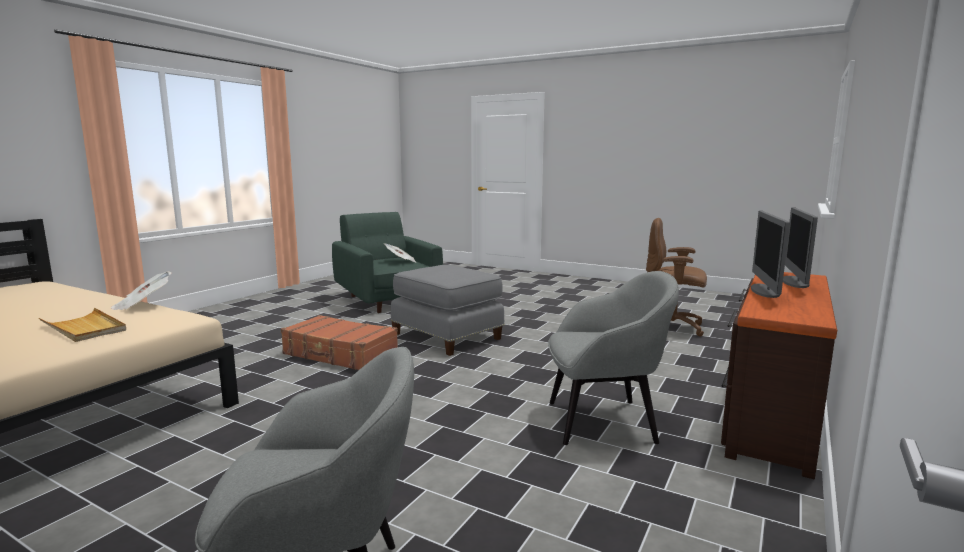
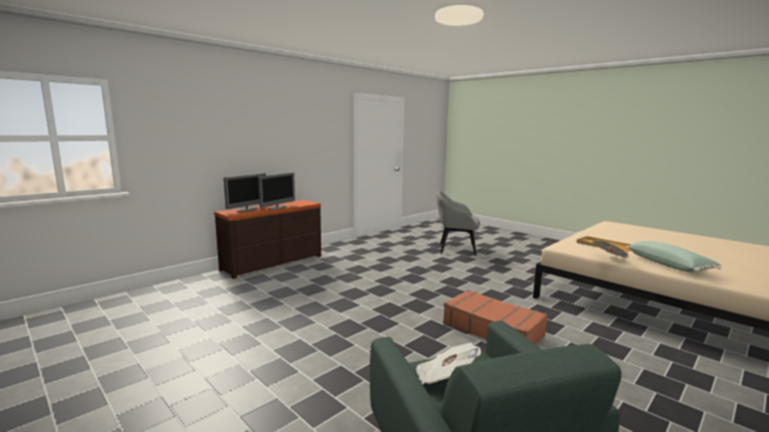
camera: 165 degrees left, 0 degrees up
grey ottoman [391,265,505,356] -> none
grey armchair [548,271,679,445] -> none
brown office chair [646,218,707,337] -> none
none -> green pillow [626,241,721,272]

